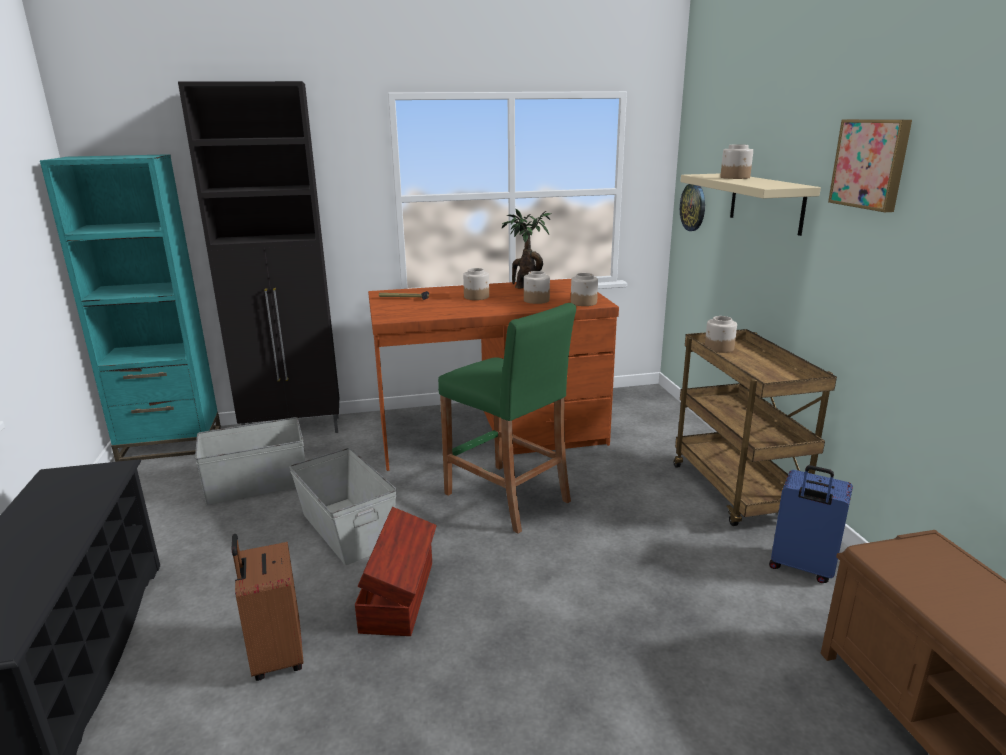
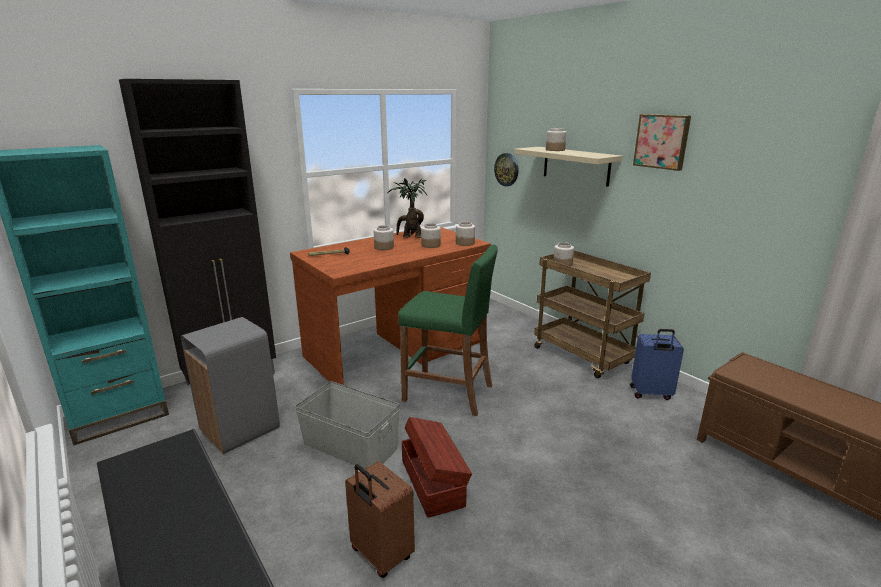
camera: 25 degrees left, 0 degrees up
grey storage box [195,417,305,505] -> grey trash can [181,317,280,454]

